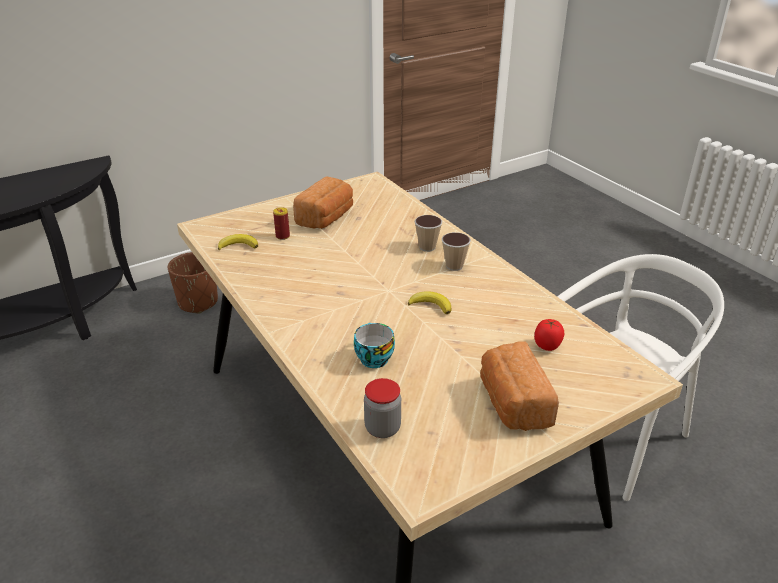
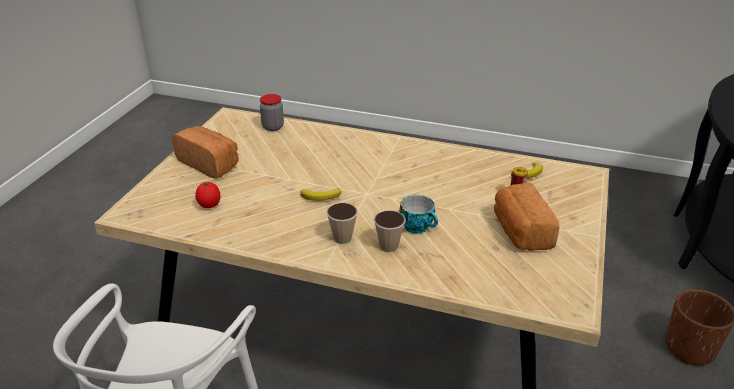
camera: 140 degrees right, 0 degrees up
cup [354,323,395,368] -> cup moved to [399,195,438,234]

